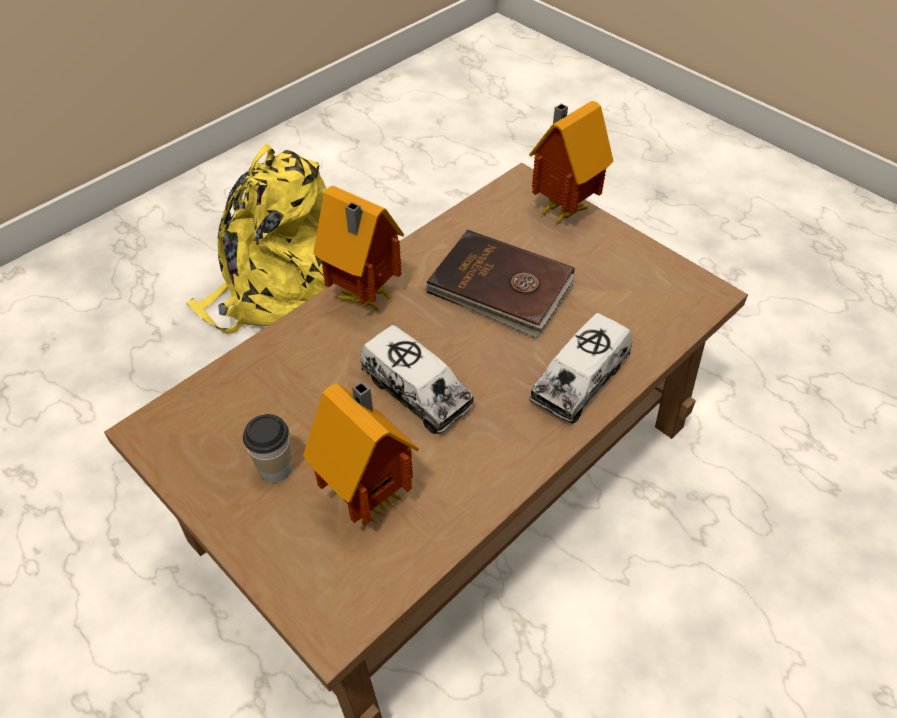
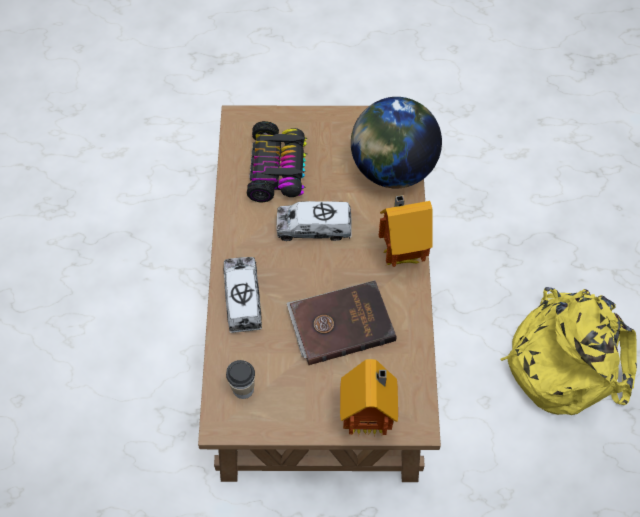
camera: 135 degrees right, 10 degrees up
cup [243,414,292,483] -> cup moved to [226,360,255,399]
toy house [303,381,419,528] -> toy car [247,121,307,202]
none -> globe [351,97,442,189]

